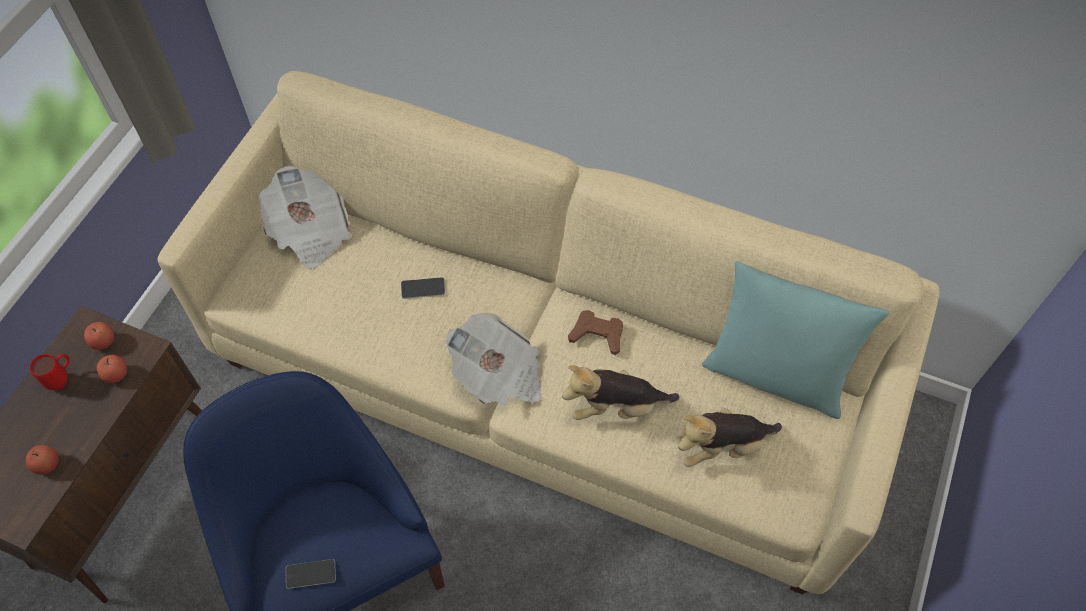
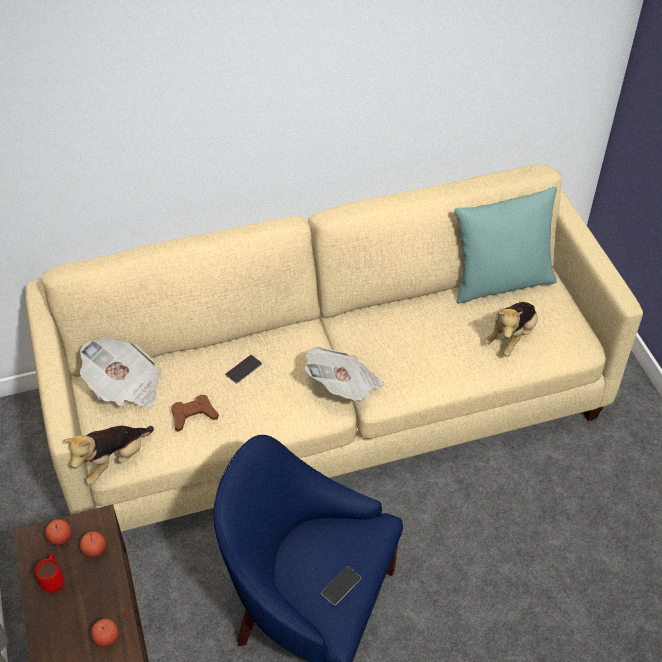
camera: 40 degrees left, 10 degrees down
plush toy [562,365,679,420] -> plush toy moved to [64,426,154,485]
brown game controller [568,310,623,355] -> brown game controller moved to [172,395,219,432]

